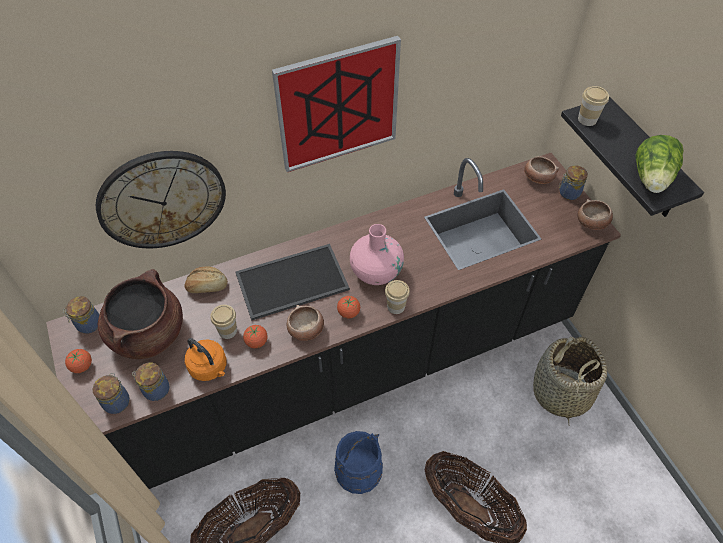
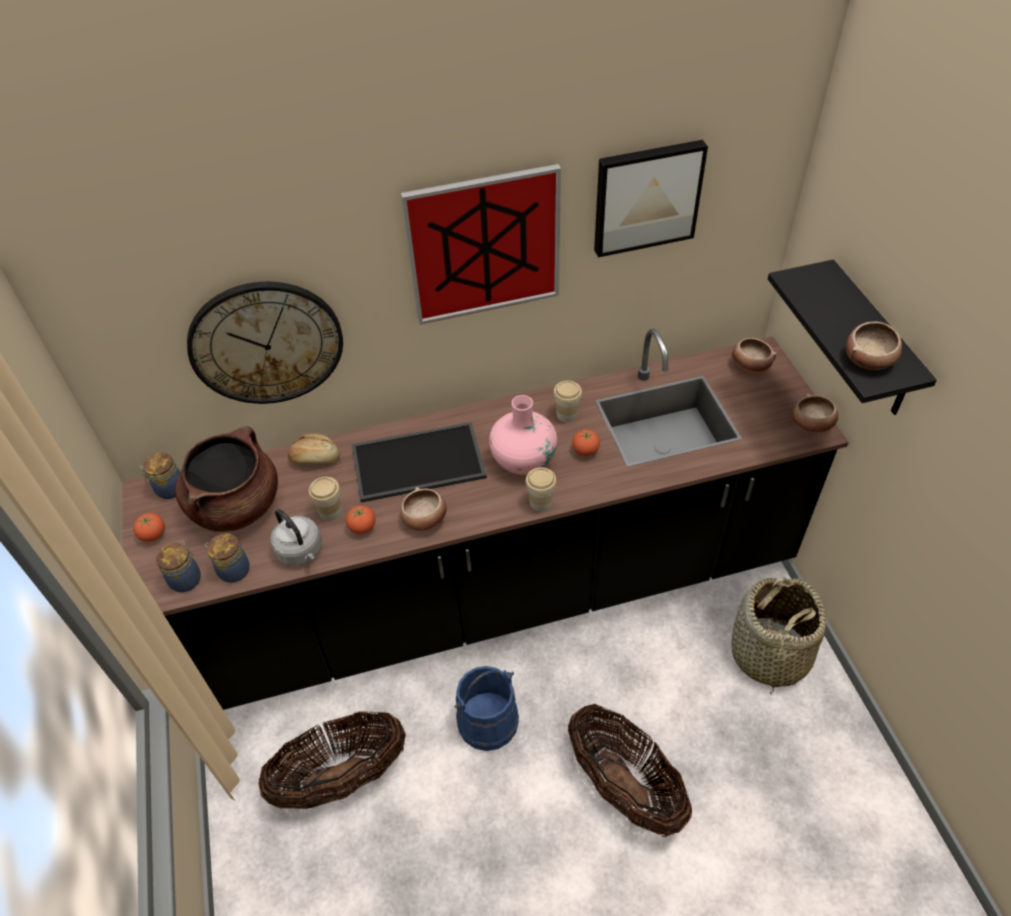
camera: 10 degrees right, 5 degrees down
orange kettle [185,338,226,381] -> grey kettle [270,509,322,565]
tomato [337,296,360,319] -> tomato moved to [572,429,600,456]
jar [559,165,588,200] -> none
cup [578,86,609,126] -> cup moved to [553,381,582,422]
lettuce [636,135,684,193] -> bowl [846,322,902,370]
none -> picture [594,140,708,257]

